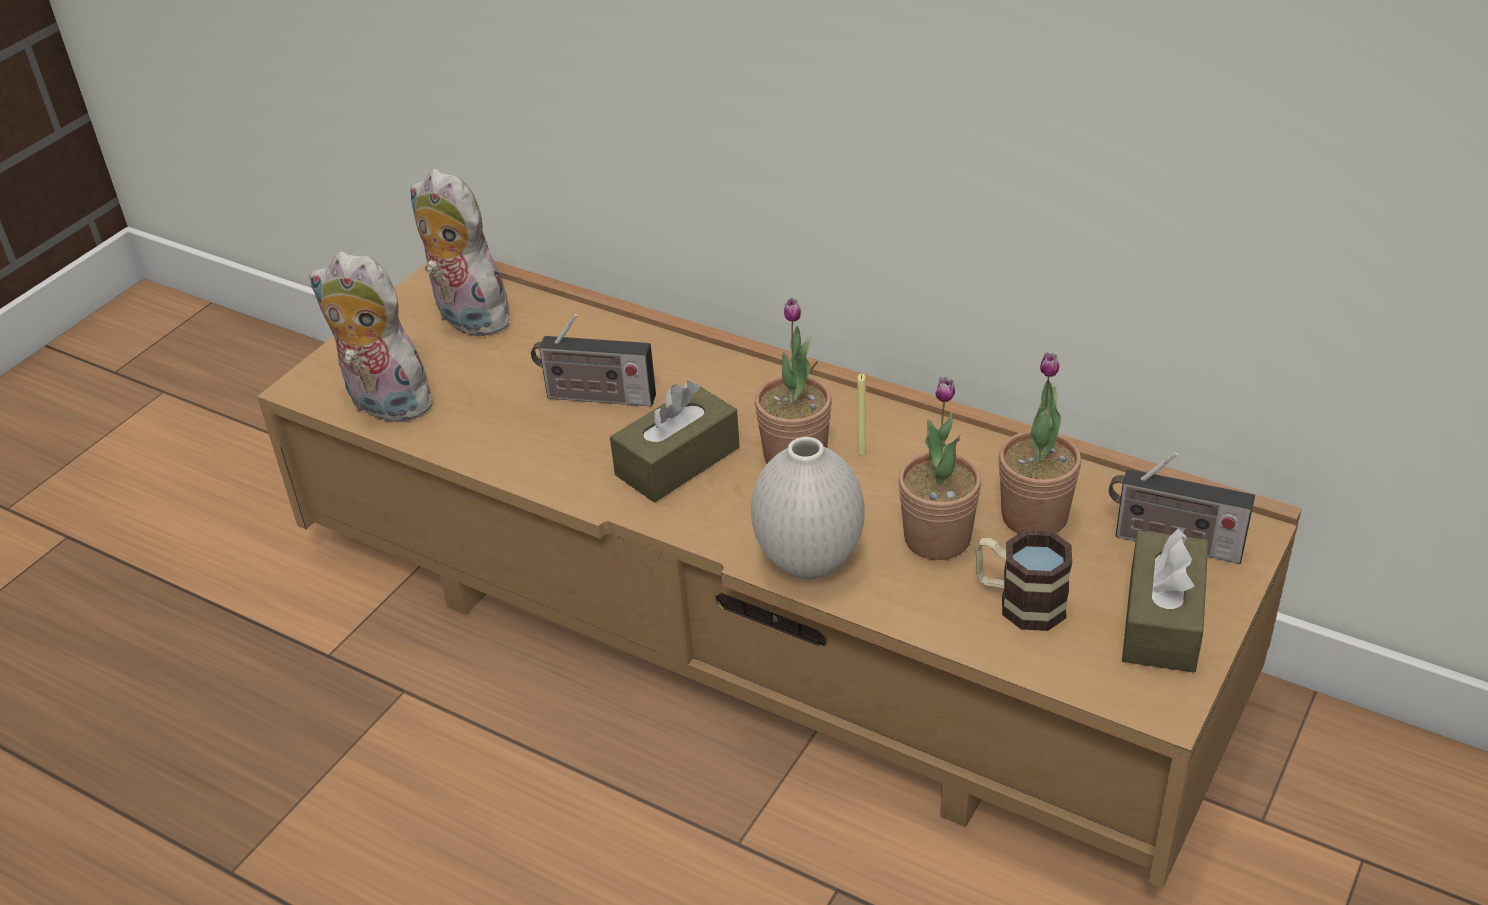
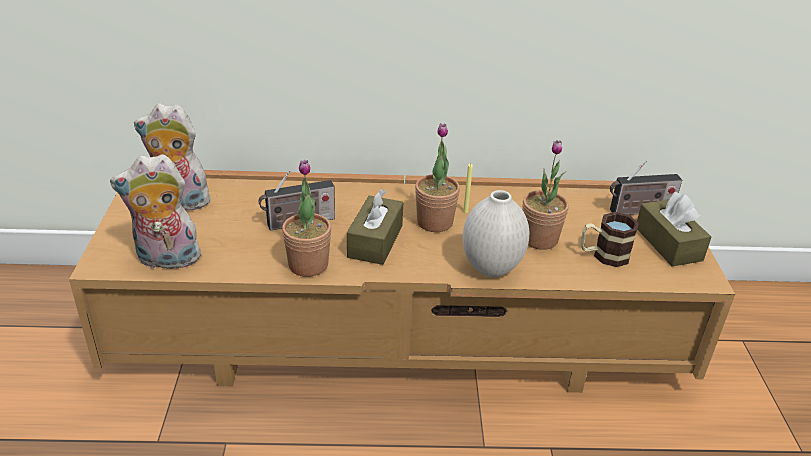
camera: 35 degrees left, 5 degrees down
potted plant [998,352,1081,534] -> potted plant moved to [282,160,332,277]

